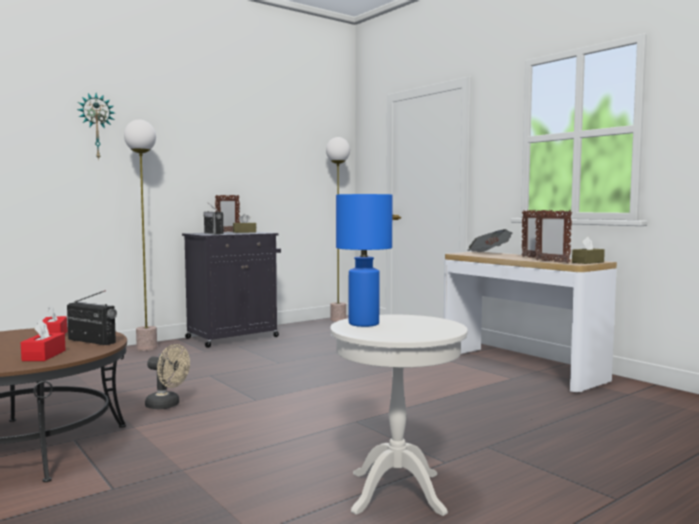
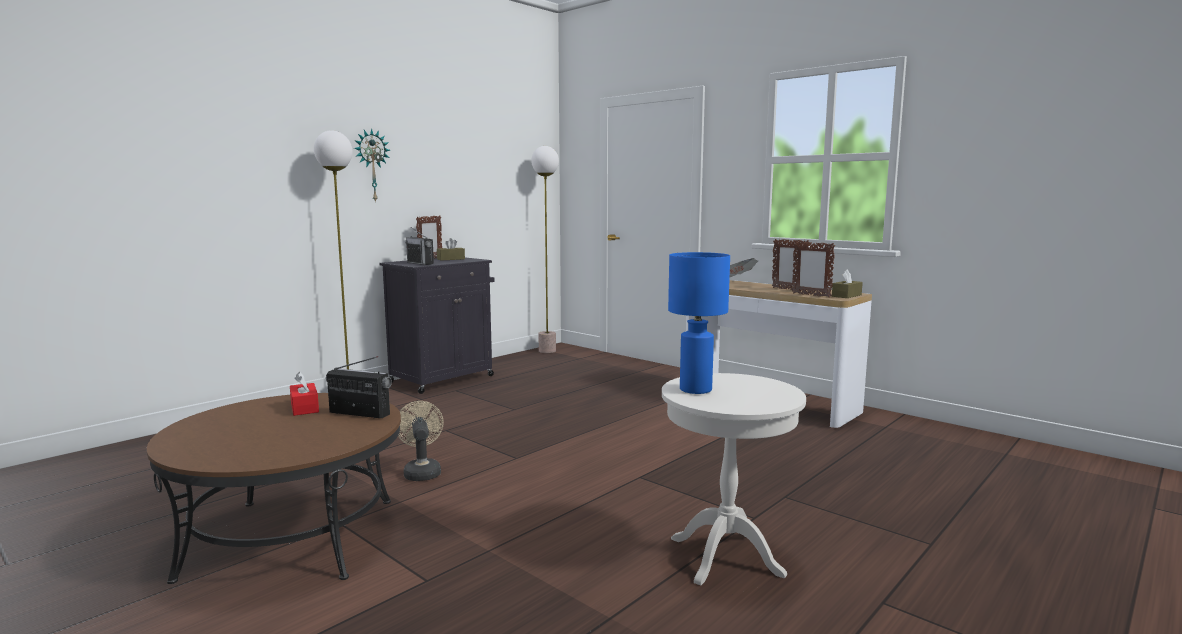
camera: 10 degrees left, 5 degrees up
red tissue box [21,319,66,361] -> none
wall clock [77,93,114,160] -> wall clock moved to [354,128,390,203]
beige fan [145,344,190,409] -> beige fan turned 120 degrees counterclockwise [398,401,444,481]

